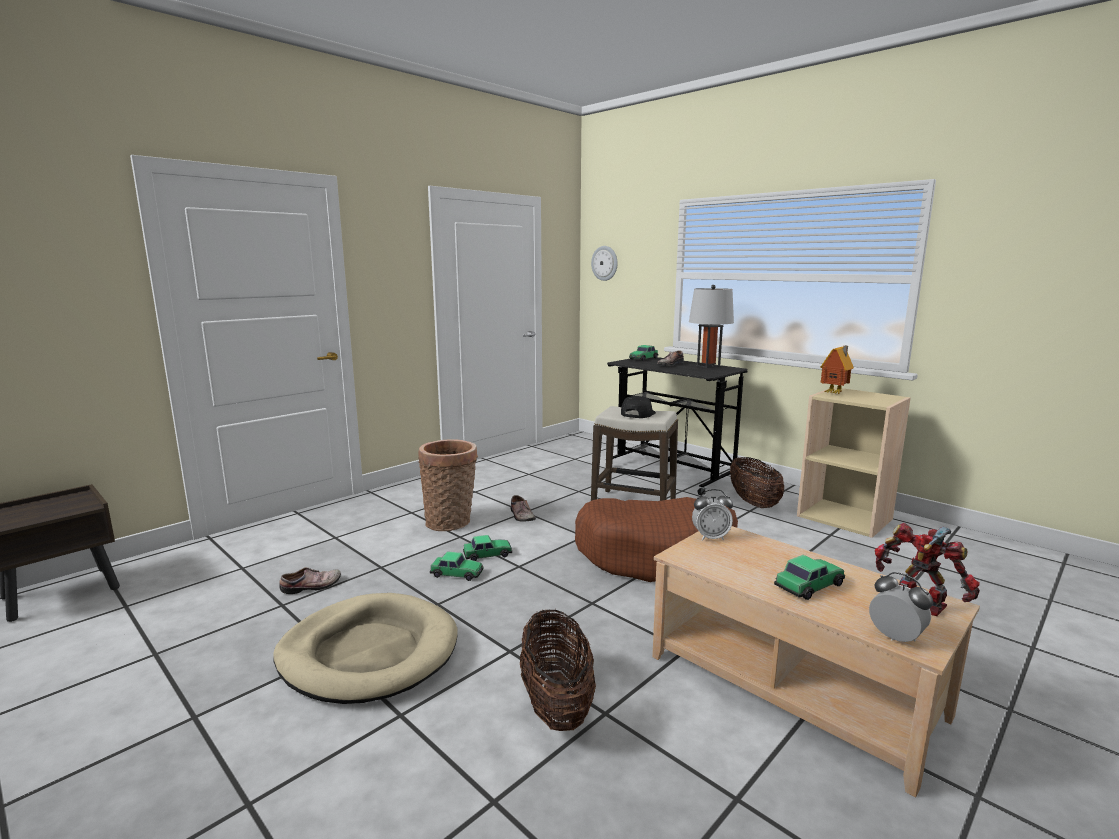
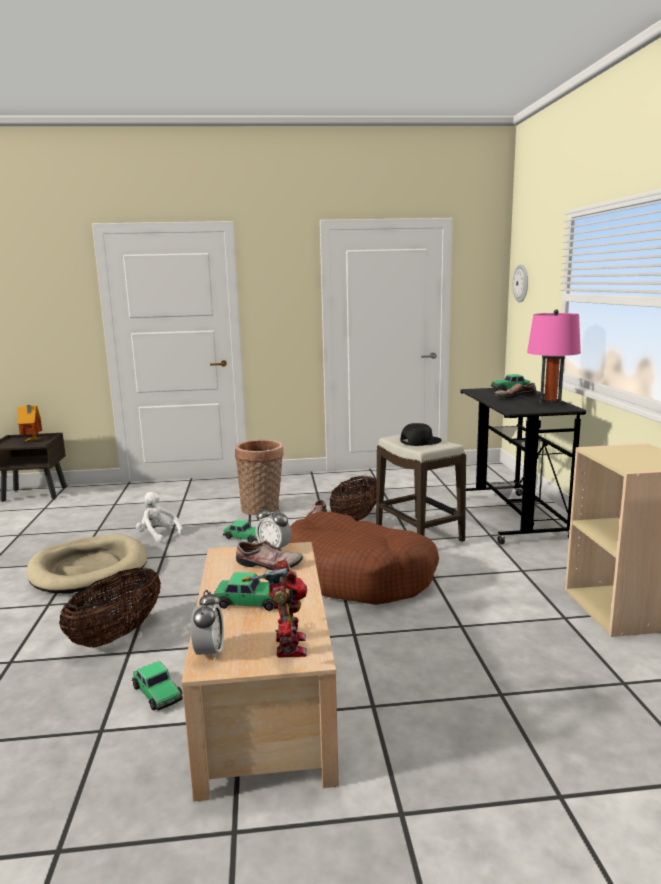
camera: 40 degrees right, 0 degrees up
shoe [279,567,341,594] -> shoe moved to [236,541,303,571]
toy car [430,551,484,581] -> toy car moved to [132,661,183,710]
grey table lamp [689,285,734,368] -> pink table lamp [527,309,581,405]
basket [730,457,784,508] -> basket moved to [330,476,376,521]
toy house [820,345,854,394] -> toy house moved to [18,405,42,441]
none -> white plush toy [136,492,183,543]

